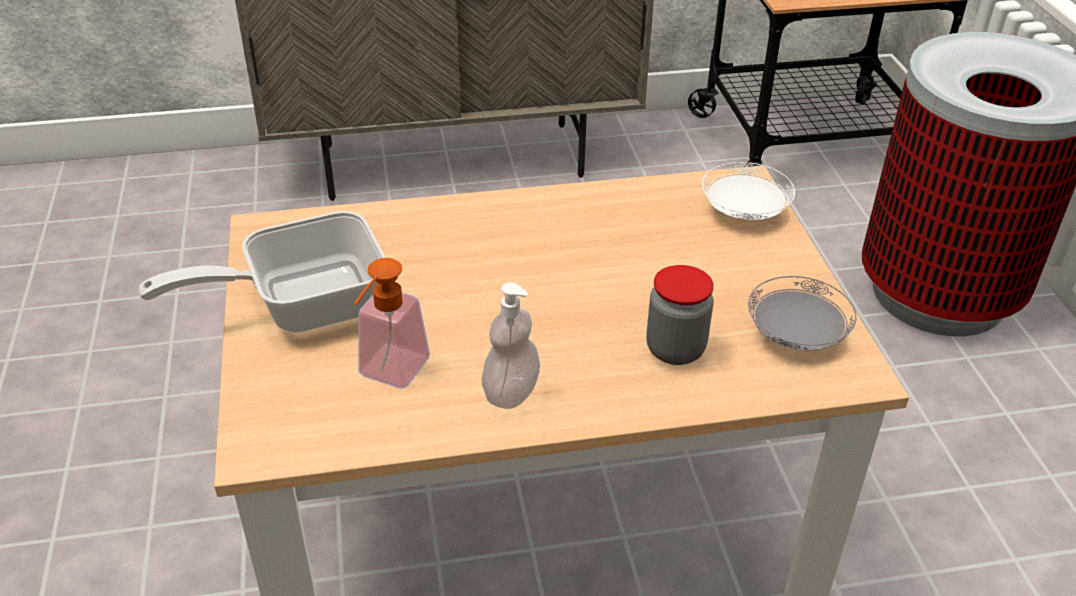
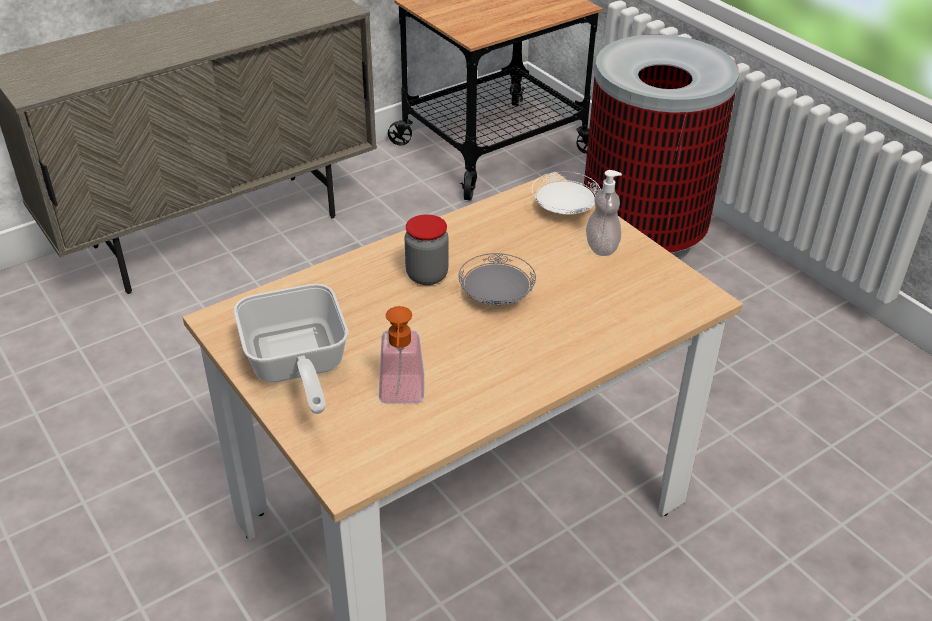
camera: 25 degrees left, 0 degrees up
frying pan [139,211,386,333] -> frying pan turned 60 degrees counterclockwise [234,284,348,414]
soap dispenser [481,282,540,409] -> soap dispenser moved to [586,170,622,256]
jar [646,265,714,365] -> jar moved to [405,214,449,285]
grey plate [748,276,856,350] -> grey plate moved to [458,253,536,305]

